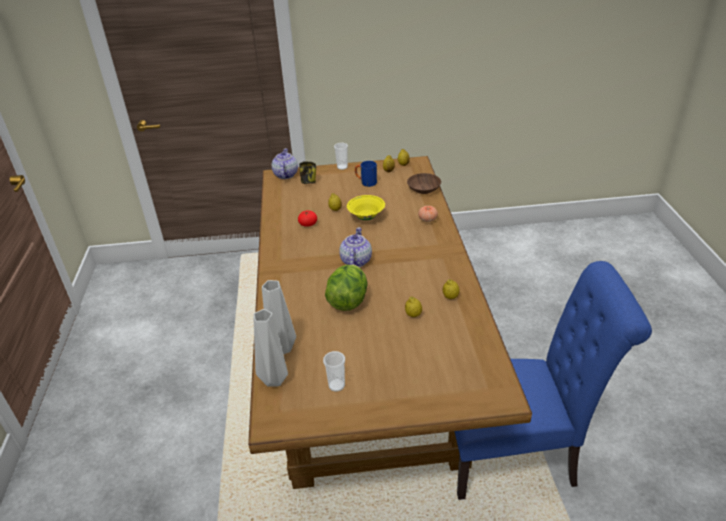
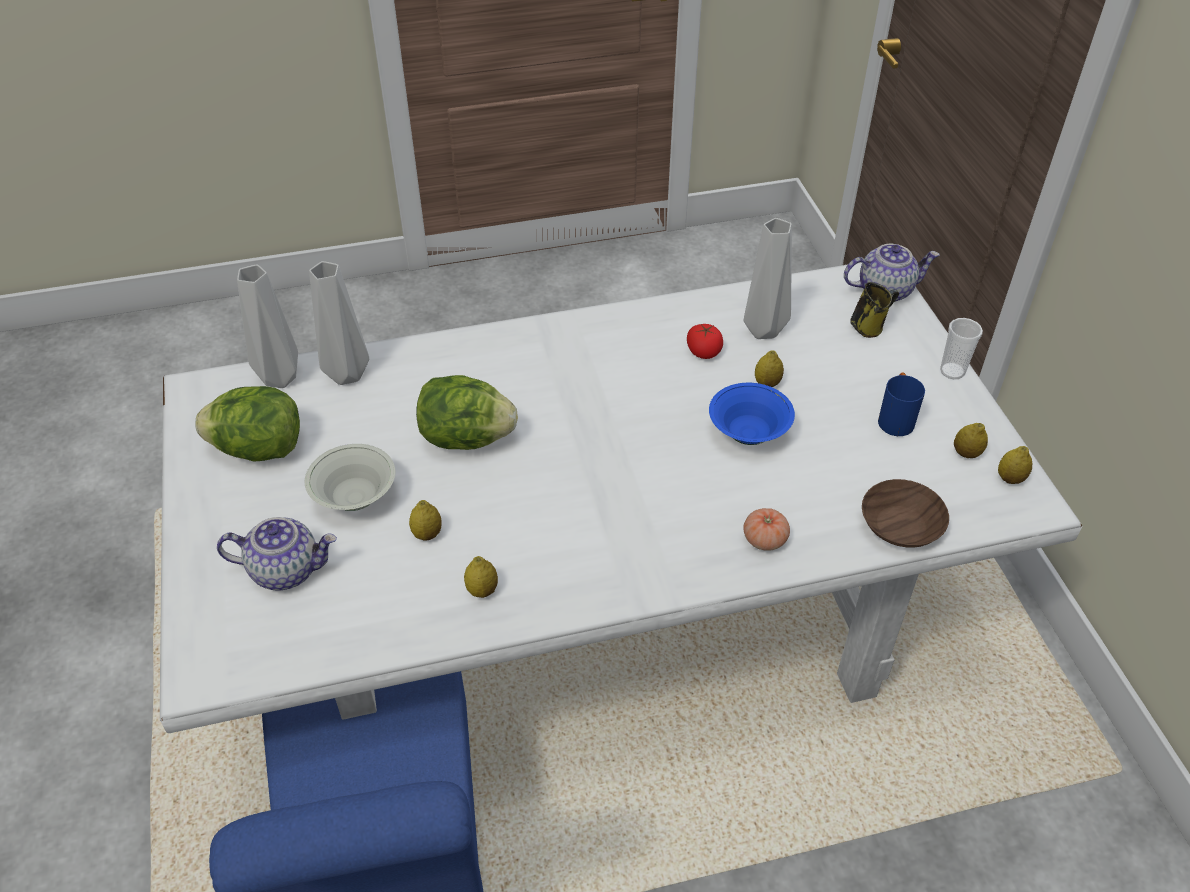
camera: 80 degrees right, 10 degrees up
brown dining table [248,156,532,489] -> white dining table [160,262,1082,733]
cup [323,351,345,392] -> lettuce [195,386,300,462]
teapot [339,227,372,267] -> teapot moved to [217,517,337,591]
yellow bowl [347,195,385,220] -> blue bowl [709,383,795,445]
none -> white bowl [305,444,395,511]
none -> grey vase [744,218,792,339]

